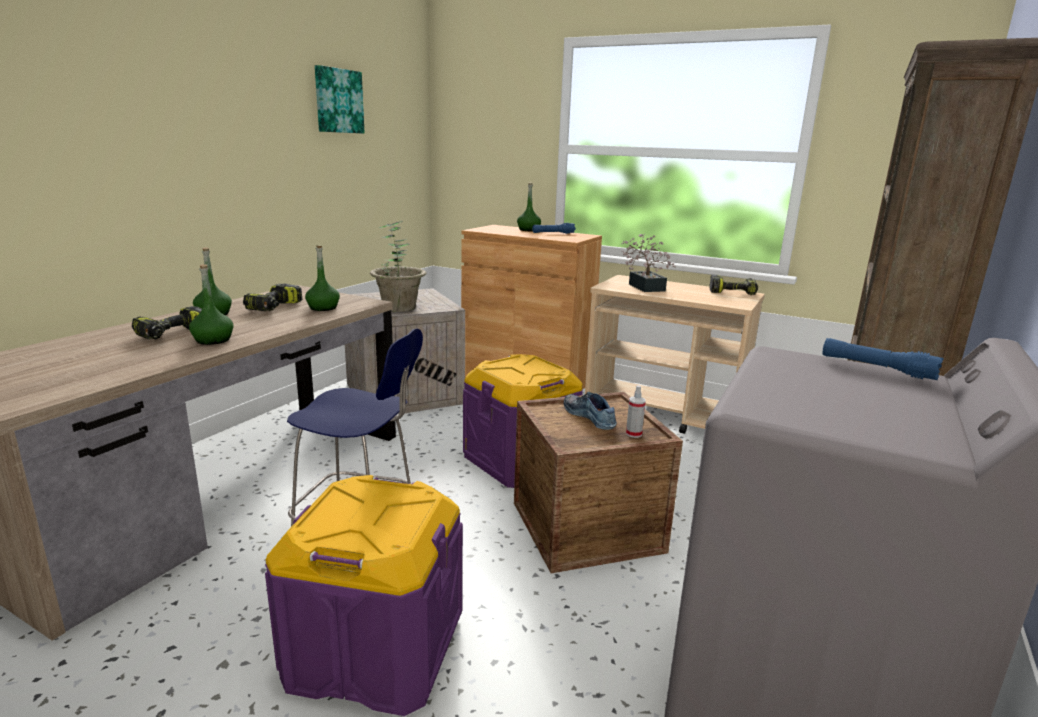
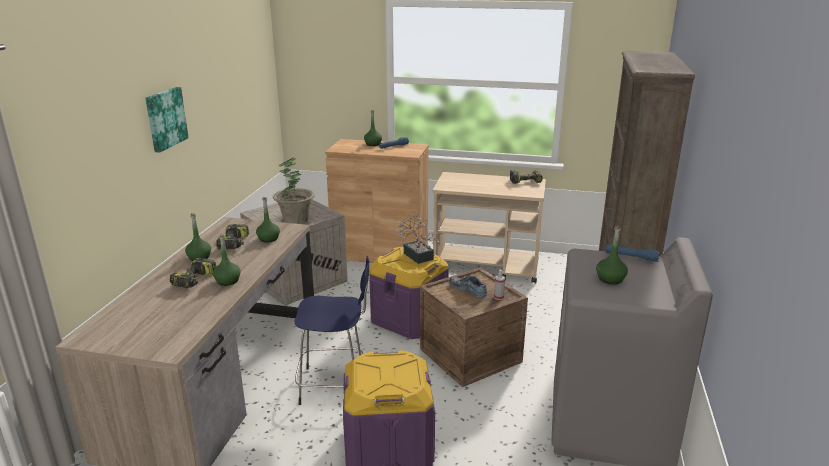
camera: 15 degrees left, 5 degrees up
picture [315,65,365,134] -> picture moved to [145,87,189,153]
potted plant [622,234,675,292] -> potted plant moved to [395,213,439,264]
none -> green bottle [596,226,628,284]

